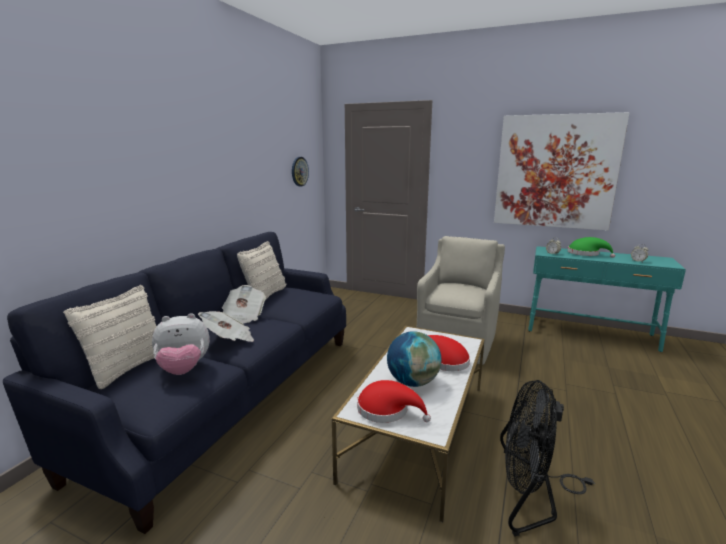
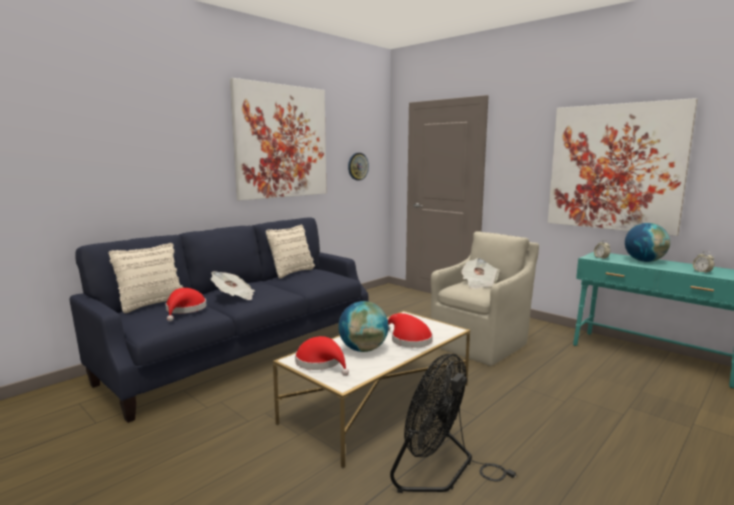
camera: 20 degrees right, 5 degrees down
plush toy [152,313,210,375] -> red hat [166,288,206,321]
newspaper [222,285,266,323] -> newspaper moved to [461,258,500,289]
green hat [568,237,615,258] -> globe [625,223,670,262]
none -> picture [230,78,326,200]

